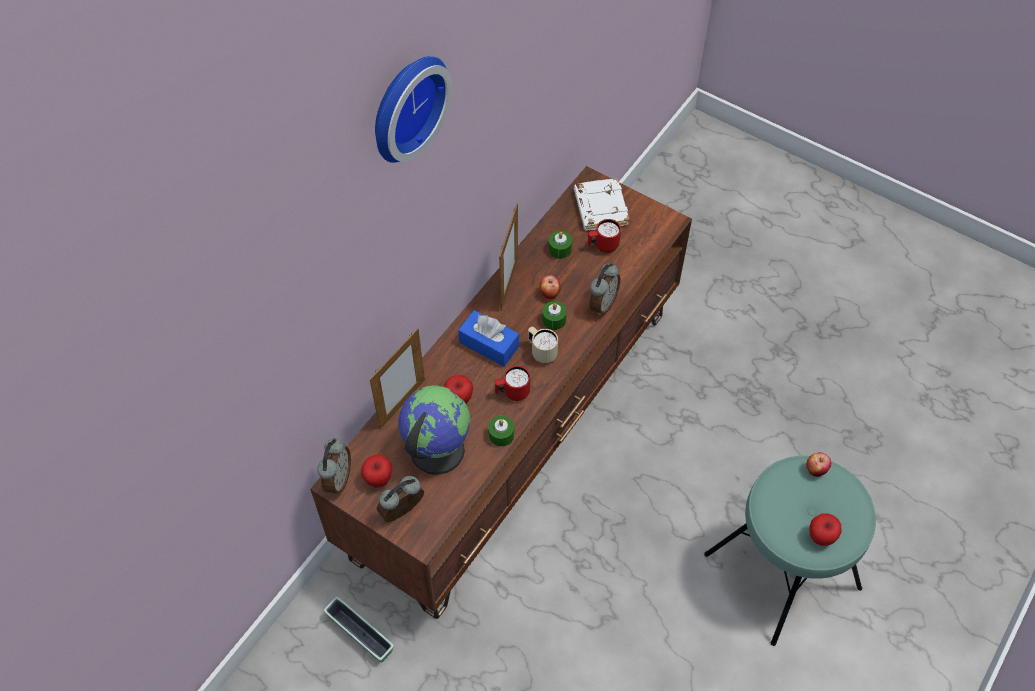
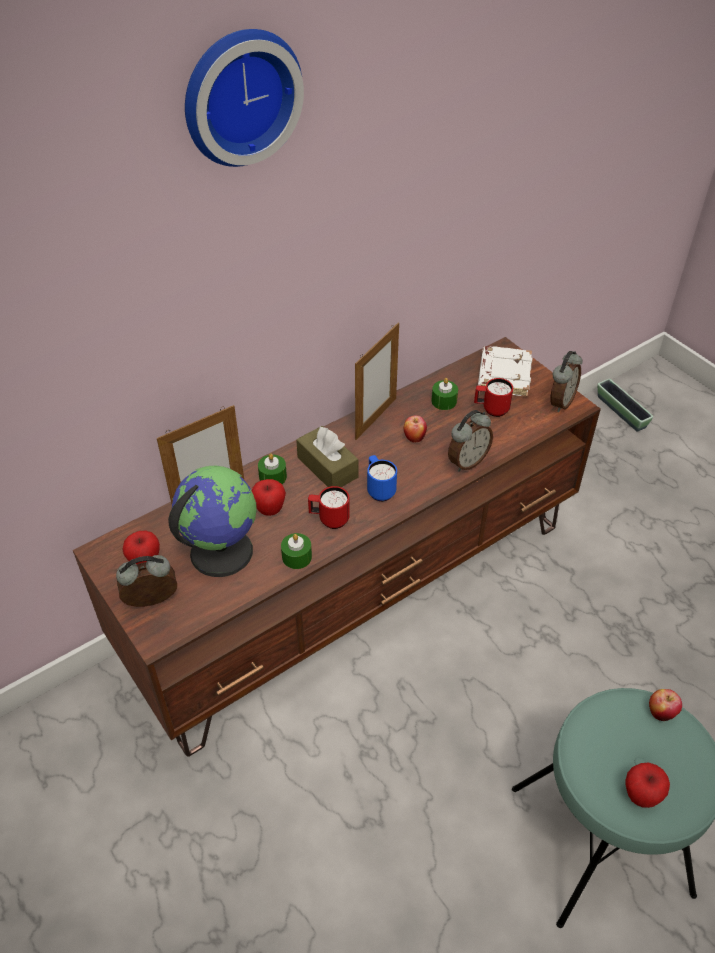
camera: 20 degrees right, 10 degrees down
alarm clock [317,438,351,494] -> alarm clock moved to [550,351,583,412]
planter [324,597,394,662] -> planter moved to [597,379,653,432]
blue tissue box [458,310,519,367] -> brown tissue box [296,426,358,487]
beige mug [528,327,558,364] -> blue mug [367,455,397,501]
green candle [542,301,567,330] -> green candle moved to [258,453,287,484]

